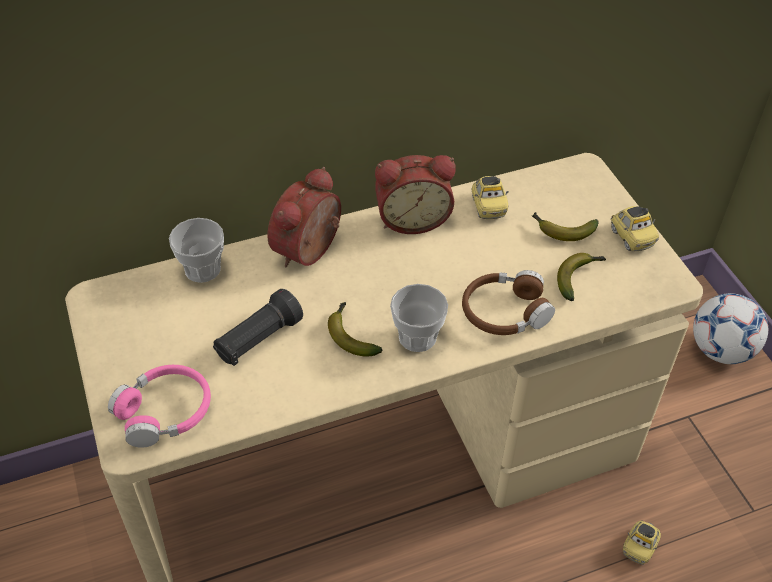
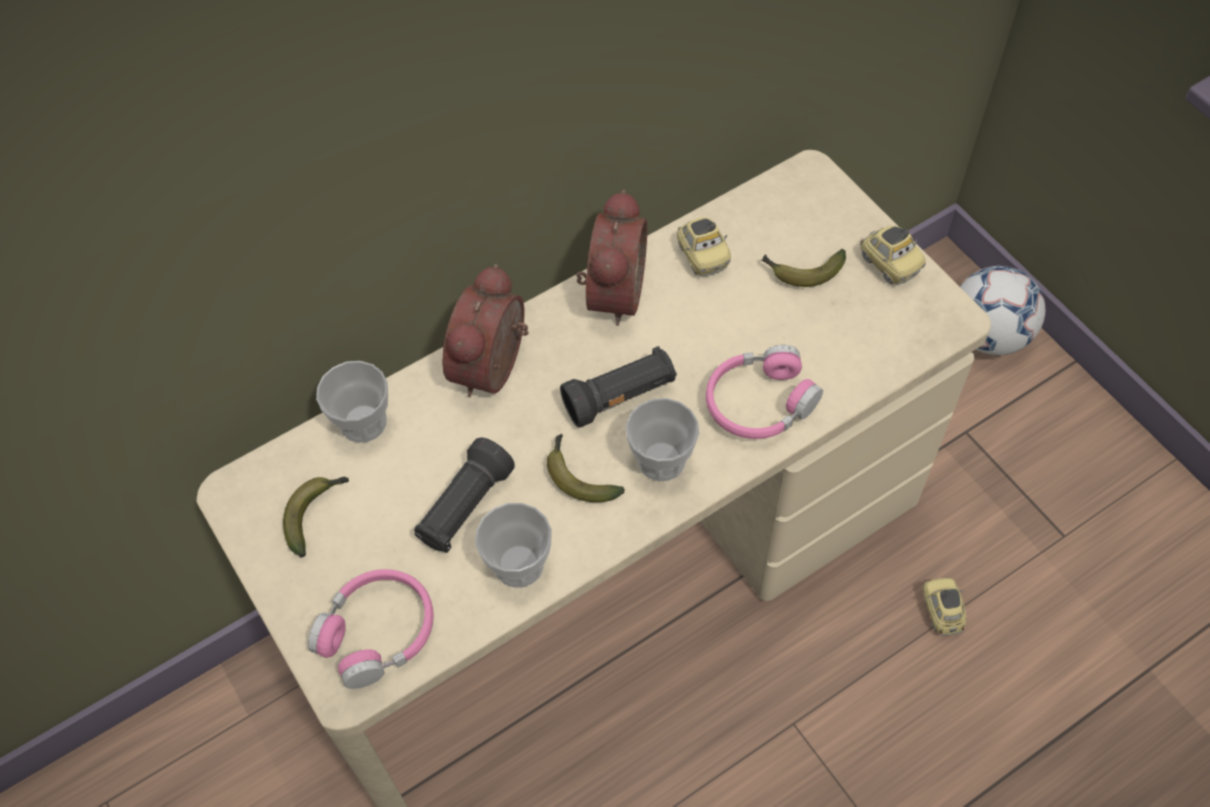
camera: 10 degrees left, 10 degrees up
alarm clock [375,155,456,234] -> alarm clock turned 60 degrees counterclockwise [576,190,647,326]
brown headphones [462,270,555,335] -> pink headphones [706,345,823,439]
banana [557,253,606,301] -> banana moved to [283,477,349,558]
toy car [623,520,661,565] -> toy car turned 150 degrees clockwise [923,578,966,636]
none -> cup [475,503,552,588]
none -> black flashlight [560,346,677,428]

